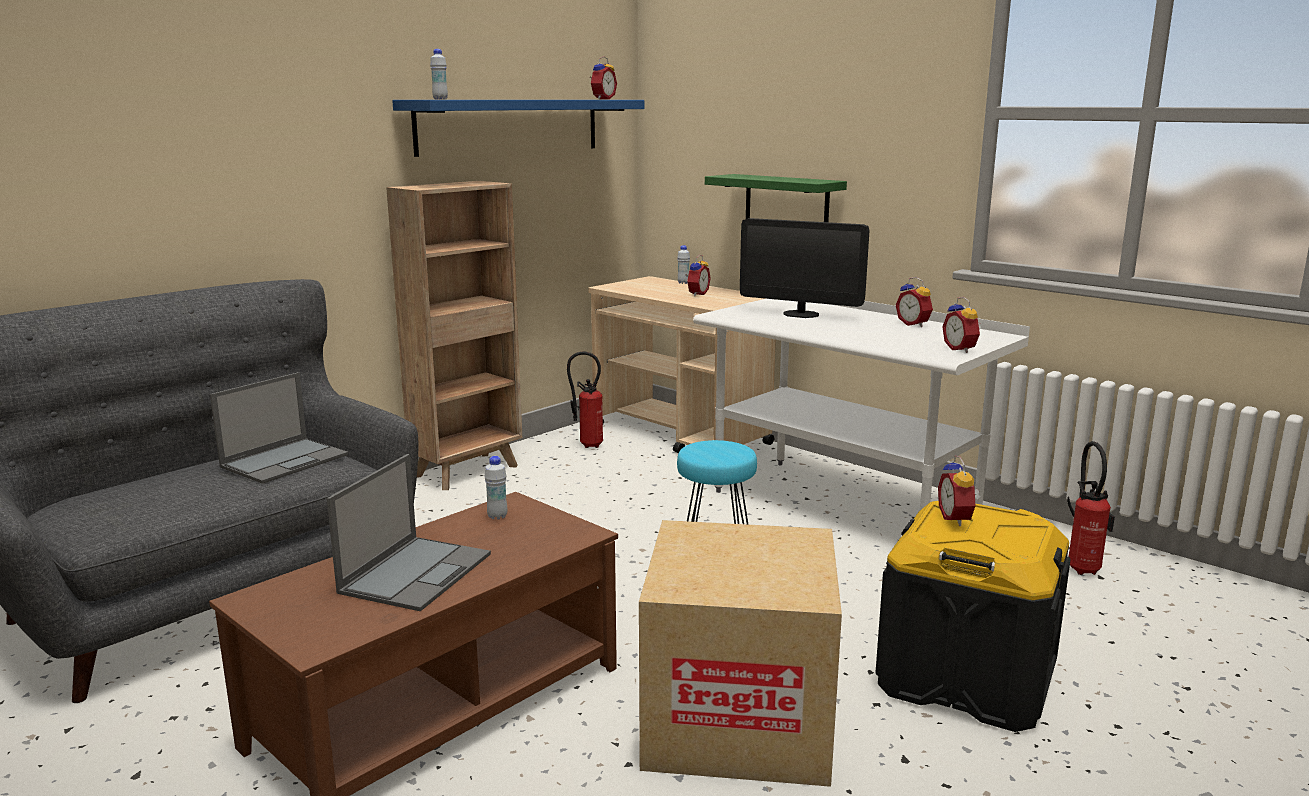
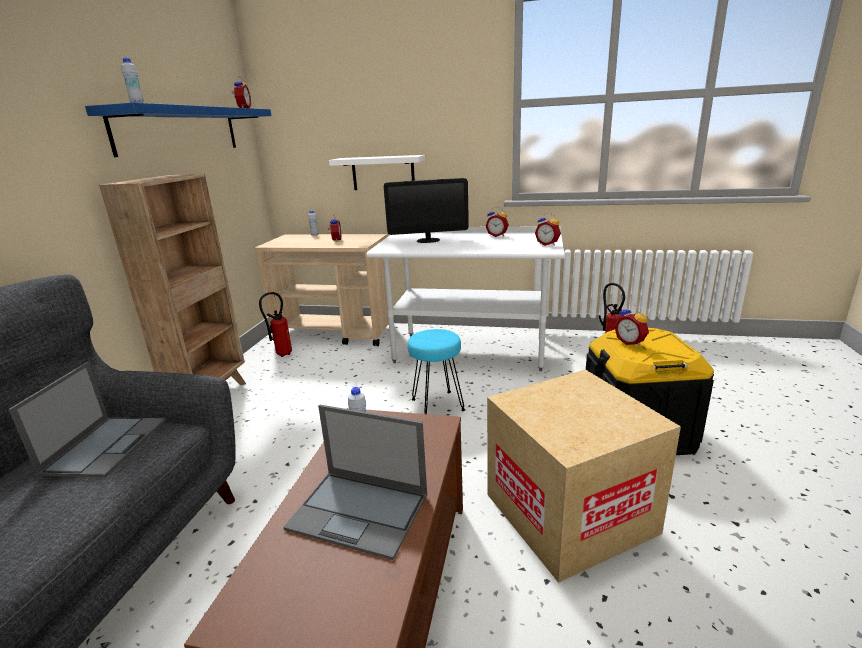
camera: 30 degrees left, 5 degrees up
laptop [327,454,491,611] -> laptop turned 120 degrees clockwise [283,405,427,560]
green shelf [705,174,847,222] -> white shelf [329,155,425,190]

